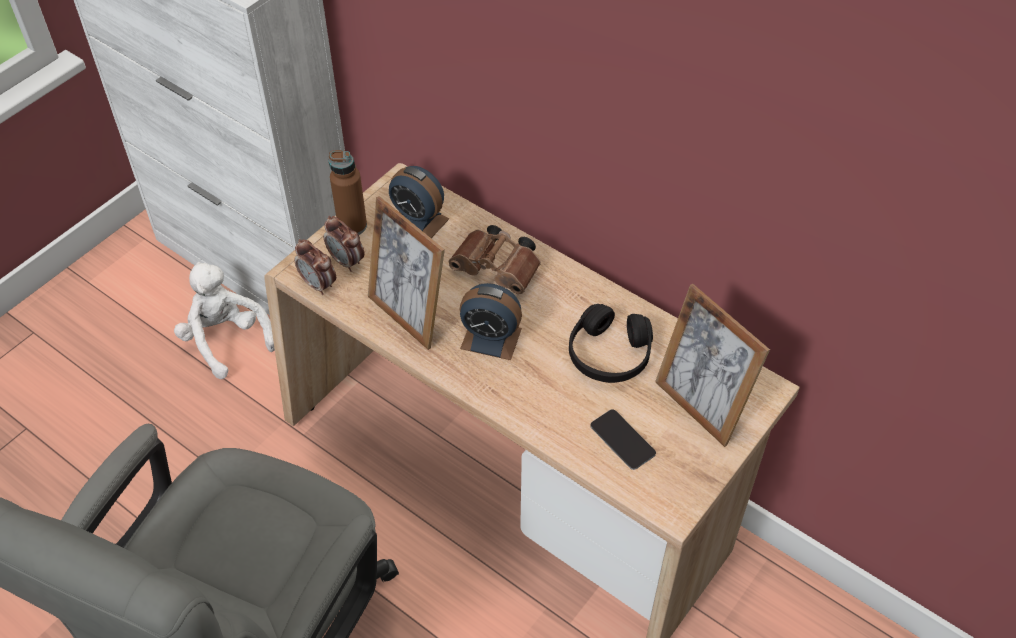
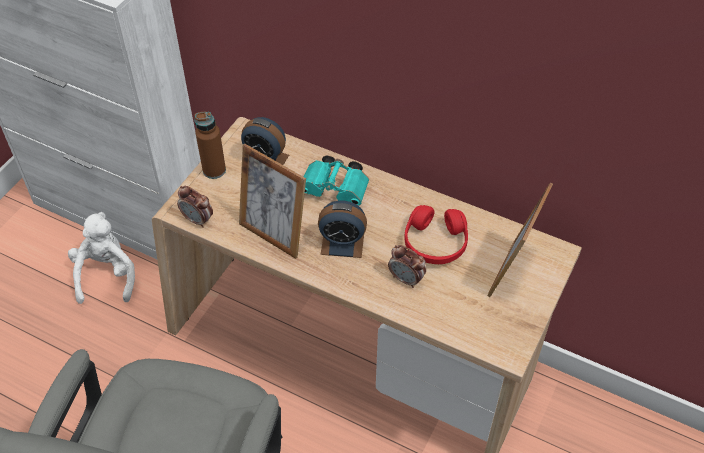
camera: 10 degrees left, 0 degrees up
white plush toy [174,262,275,379] -> white plush toy turned 45 degrees clockwise [68,212,135,304]
alarm clock [323,216,365,272] -> alarm clock moved to [388,245,426,288]
brown binoculars [449,225,541,294] -> turquoise binoculars [304,156,369,206]
black headphones [569,304,653,383] -> red headphones [404,205,468,264]
phone [590,409,656,470] -> none
picture frame [655,284,770,447] -> picture frame turned 75 degrees clockwise [488,182,553,297]

